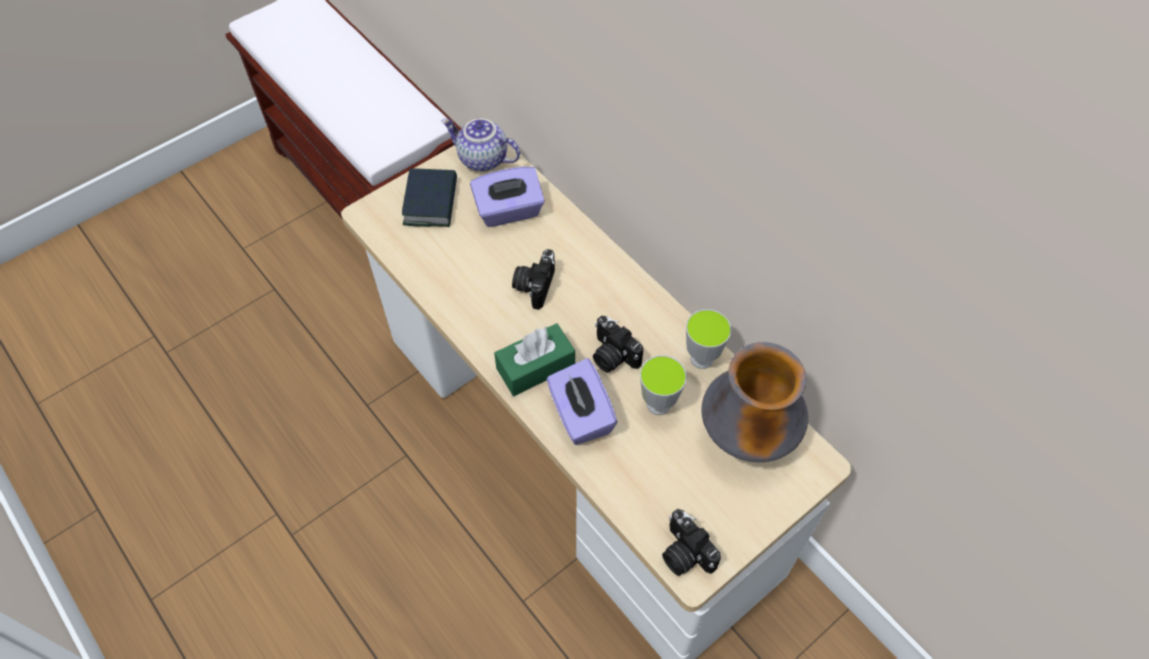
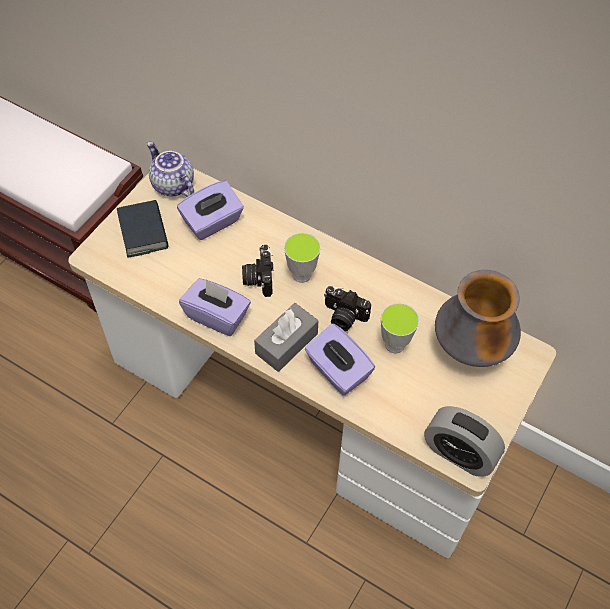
camera: 20 degrees left, 0 degrees up
teapot [442,118,520,172] -> teapot turned 45 degrees clockwise [147,142,194,197]
green tissue box [494,323,575,396] -> grey tissue box [254,303,318,372]
camera [662,509,721,576] -> alarm clock [424,406,505,477]
cup [686,309,732,369] -> cup moved to [284,233,321,283]
none -> purple tissue box [179,278,251,336]

